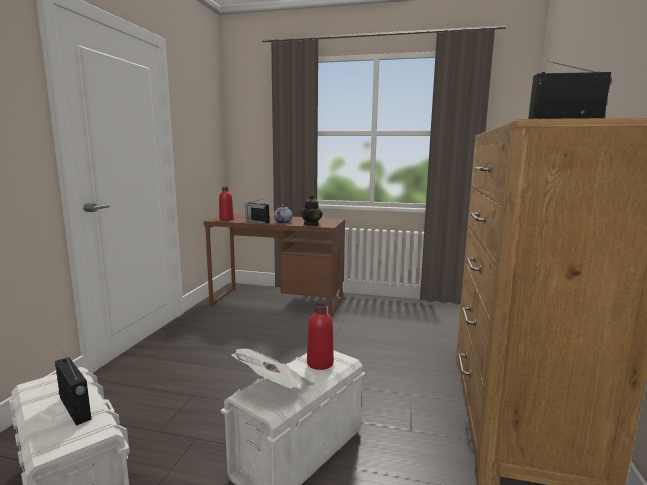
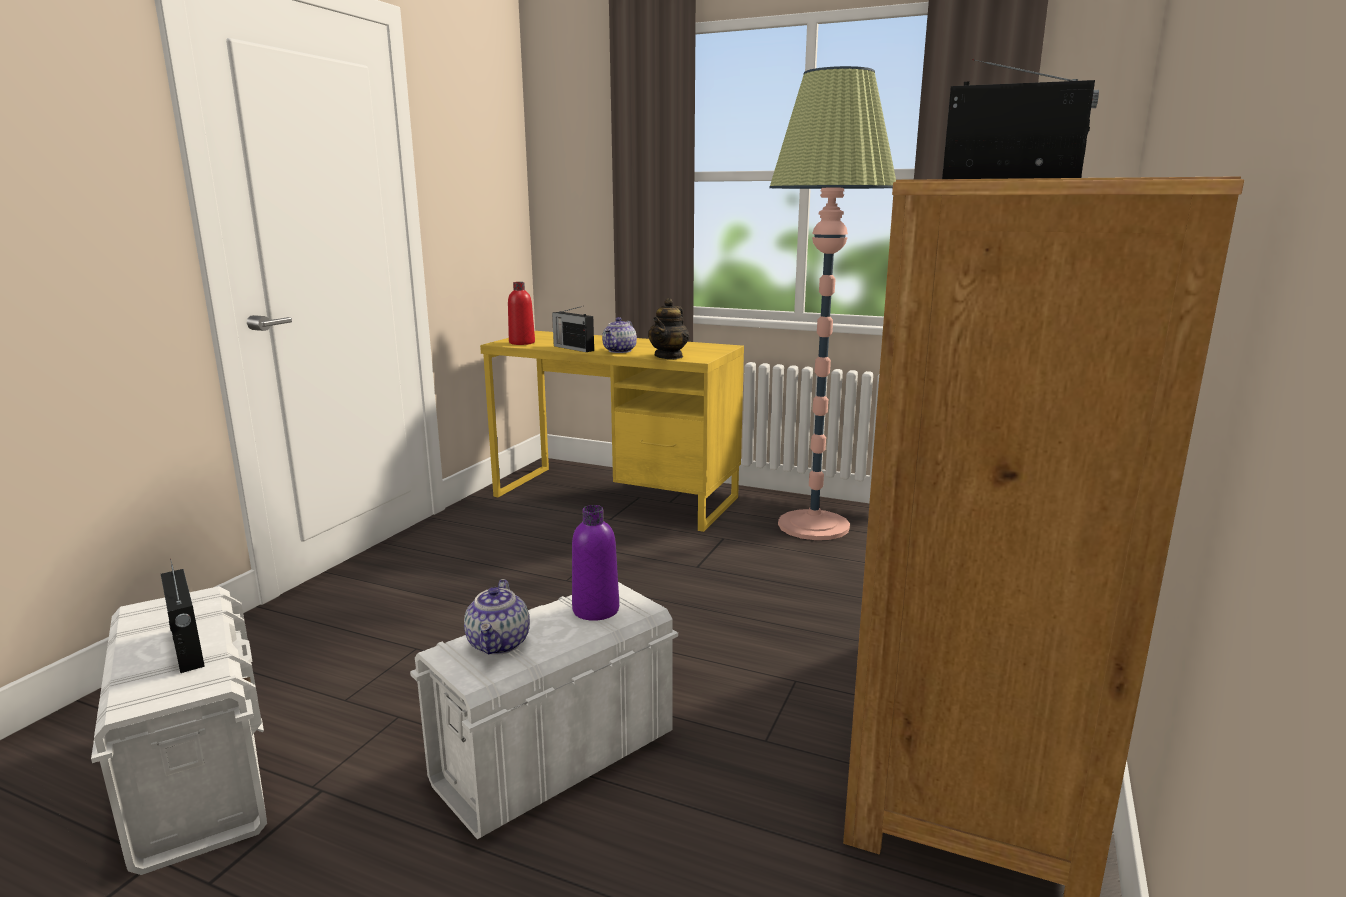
camera: 10 degrees right, 5 degrees up
brown desk [204,214,345,318] -> yellow desk [480,331,744,532]
newspaper [231,349,315,389] -> teapot [464,579,530,655]
red bottle [307,303,334,370] -> purple bottle [572,505,619,621]
none -> floor lamp [769,66,896,540]

